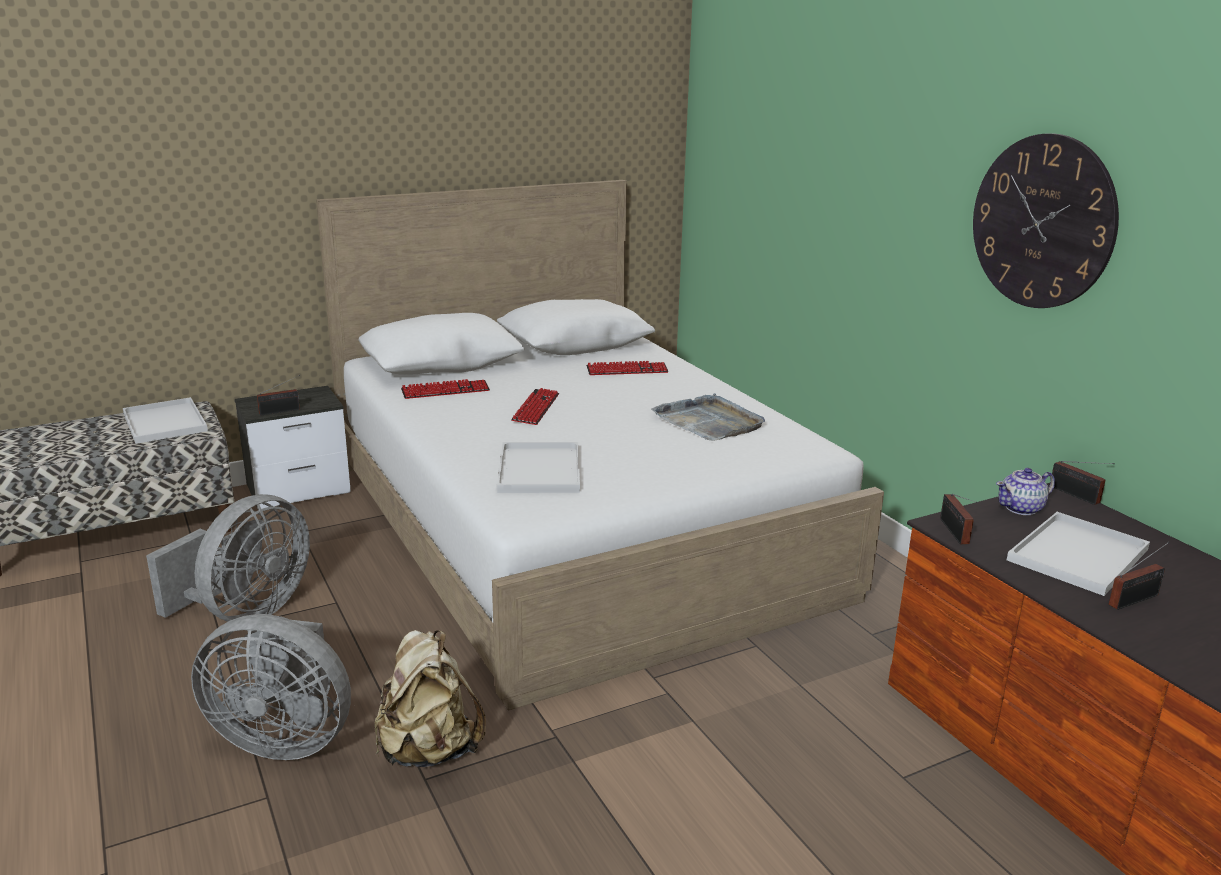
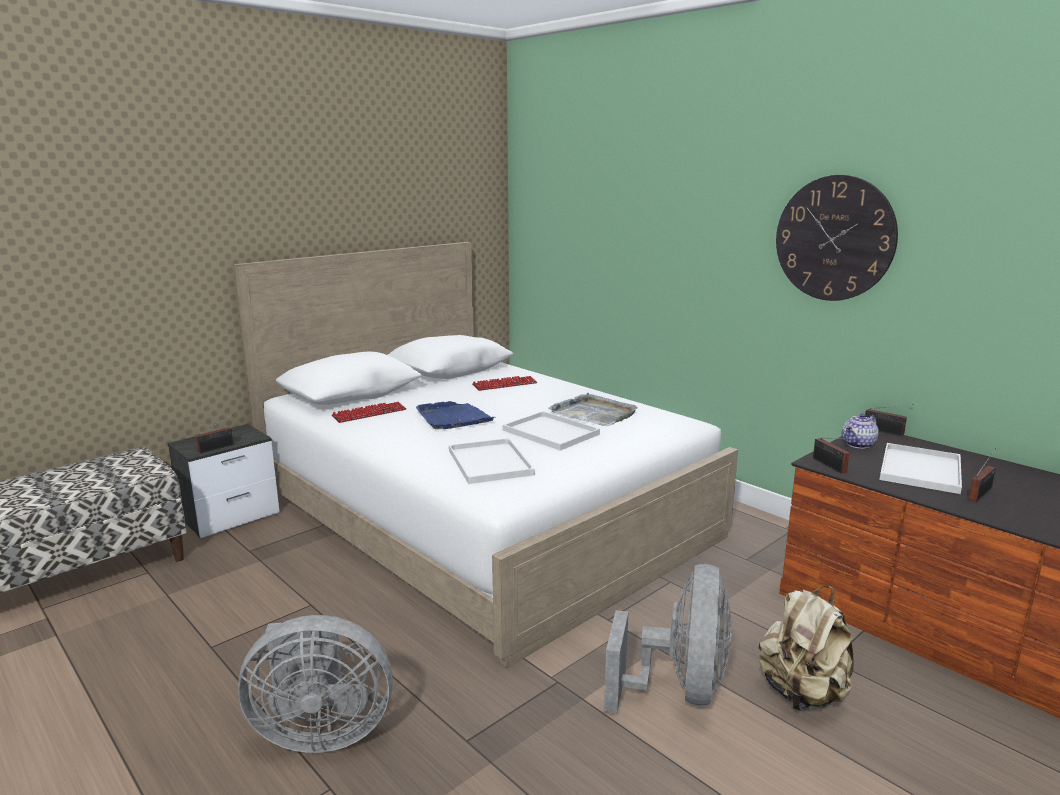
camera: 15 degrees left, 5 degrees down
white tray [123,397,208,444] -> white tray moved to [503,411,600,451]
grey fan [146,494,310,622] -> grey fan moved to [604,564,732,713]
beige backpack [375,630,486,767] -> beige backpack moved to [758,586,854,711]
keyboard [511,388,559,425] -> blue tray [416,401,494,429]

